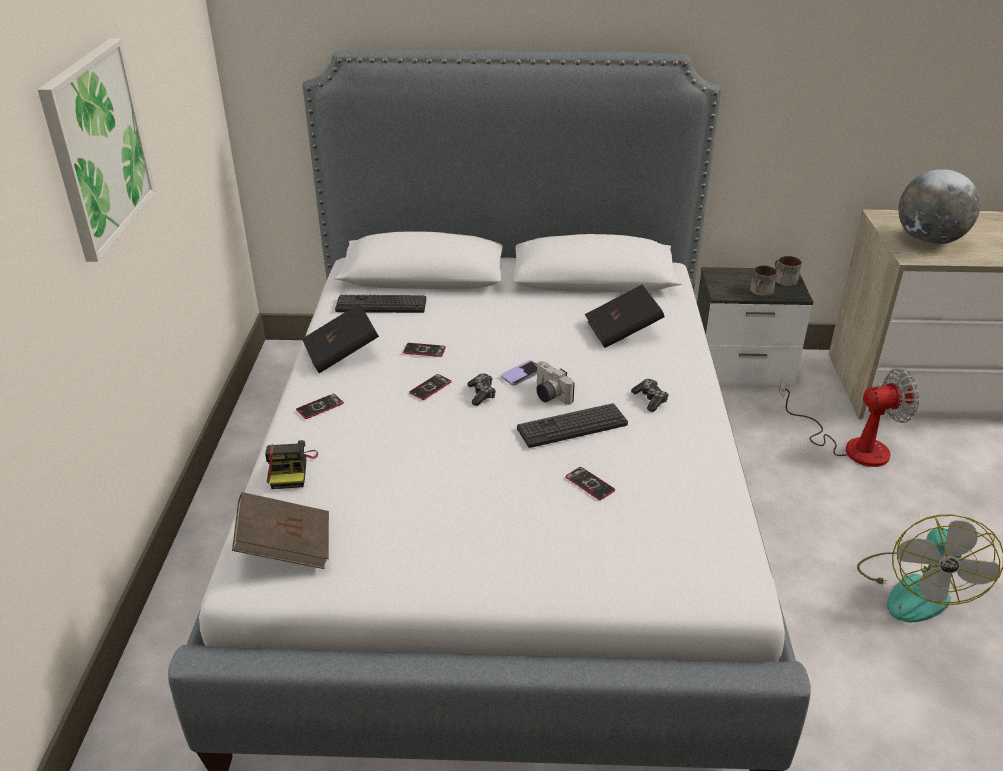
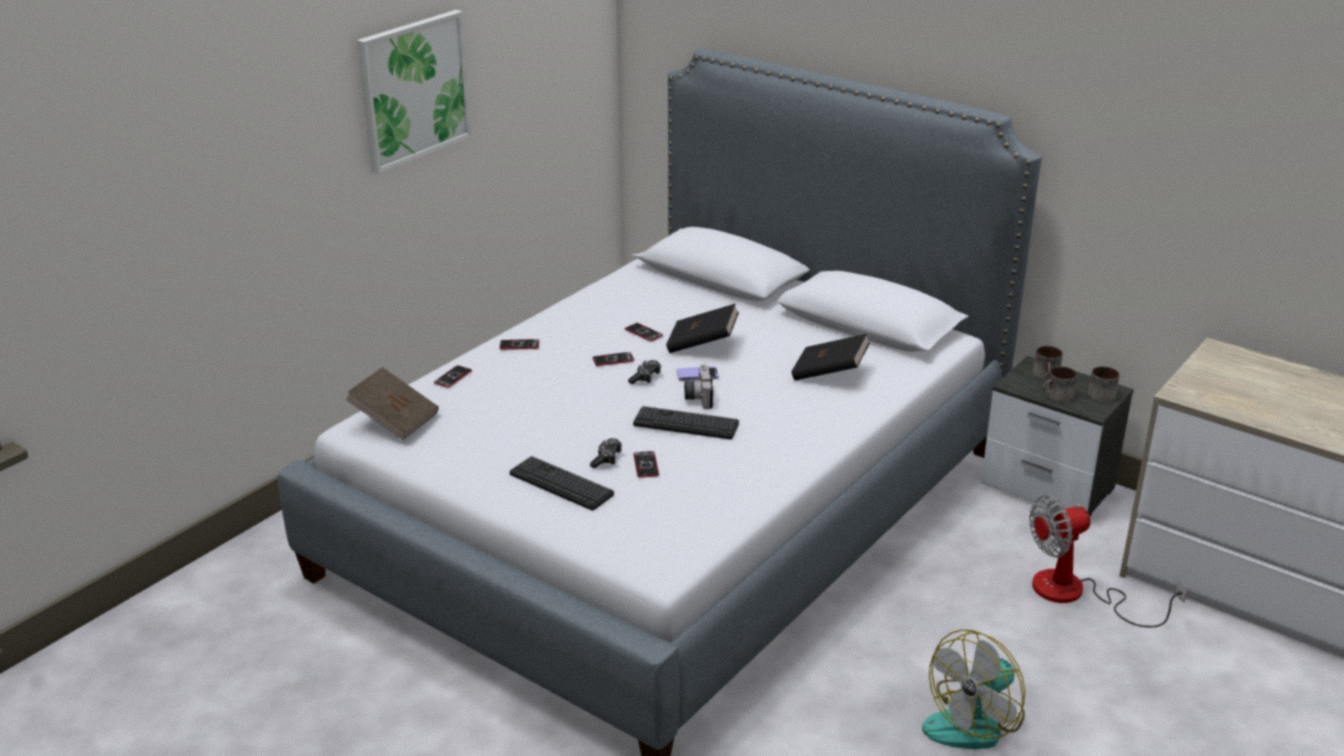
camera: 35 degrees right, 5 degrees down
camera [265,440,318,489] -> phone [434,365,472,388]
black book [302,304,379,373] -> black book moved to [666,304,739,353]
keyboard [335,295,426,313] -> keyboard moved to [510,456,614,511]
game controller [631,379,669,412] -> game controller moved to [590,438,622,468]
fan [779,369,920,467] -> fan turned 135 degrees clockwise [1029,495,1188,628]
globe [898,169,980,245] -> none
none -> mug [1033,346,1063,380]

